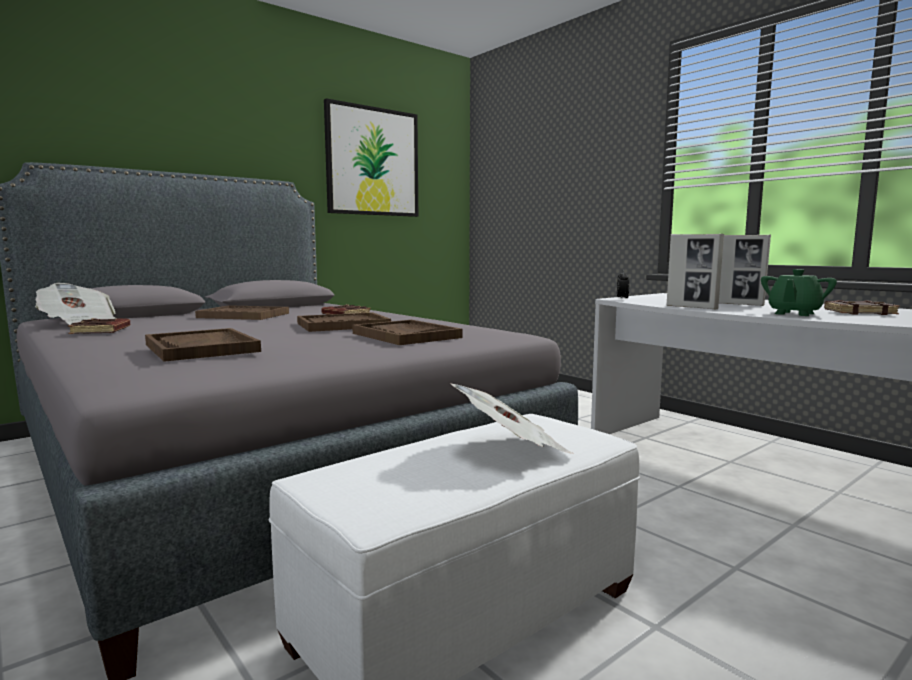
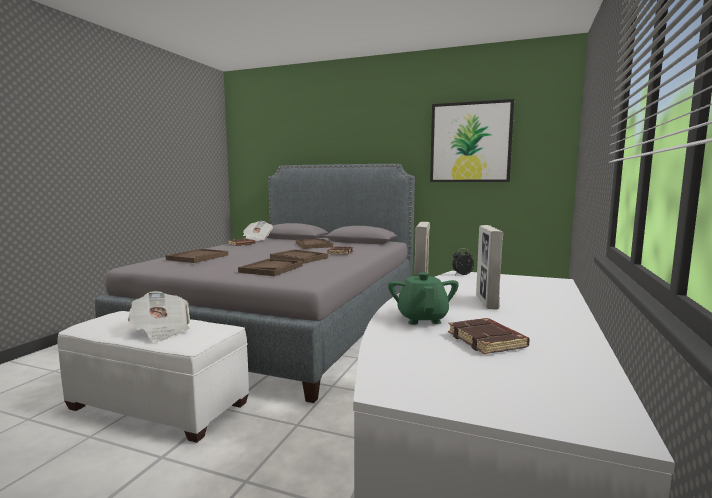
camera: 60 degrees right, 0 degrees up
green teapot [761,269,837,316] -> green teapot turned 75 degrees clockwise [388,272,459,325]

